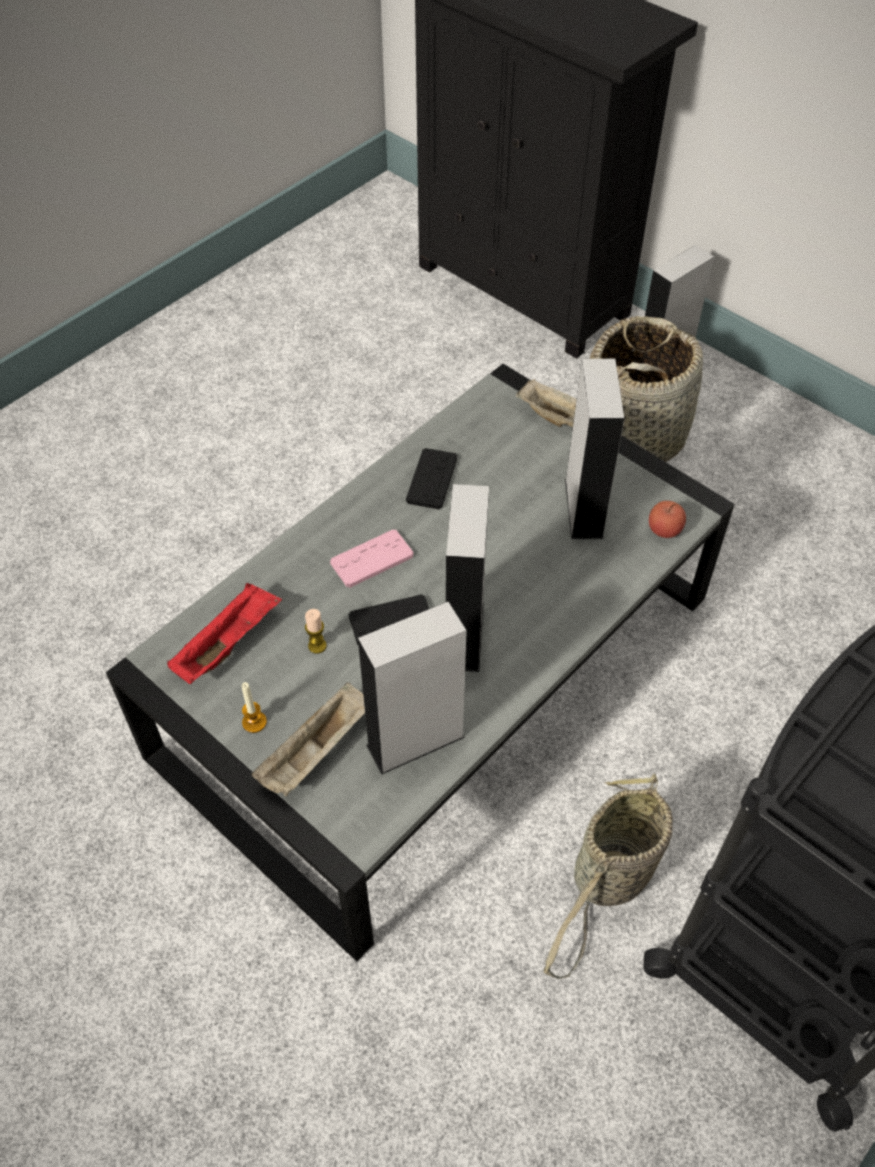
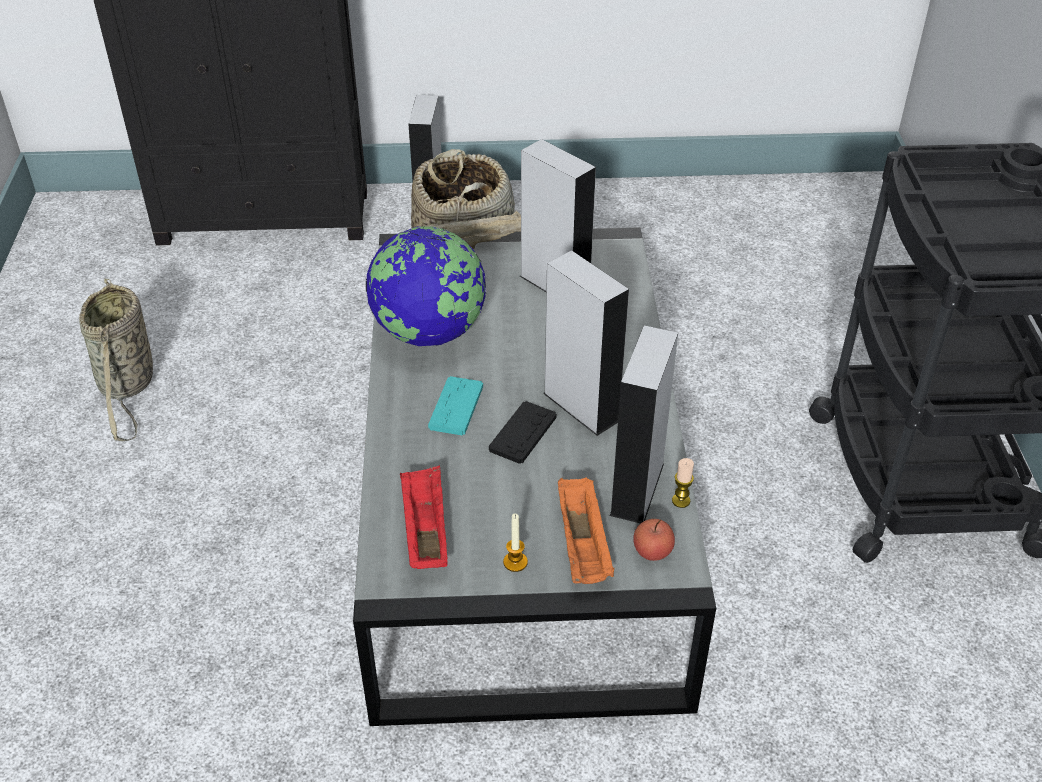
camera: 45 degrees left, 10 degrees down
beige tray [252,682,365,796] -> orange tray [558,477,615,584]
candle [305,609,327,654] -> candle moved to [672,458,694,508]
pink game controller [330,529,414,588] -> turquoise game controller [428,376,483,436]
black game controller [406,448,457,510] -> globe [366,226,486,346]
basket [544,773,673,979] -> basket moved to [79,279,153,441]
apple [649,501,686,538] -> apple moved to [633,519,675,561]

